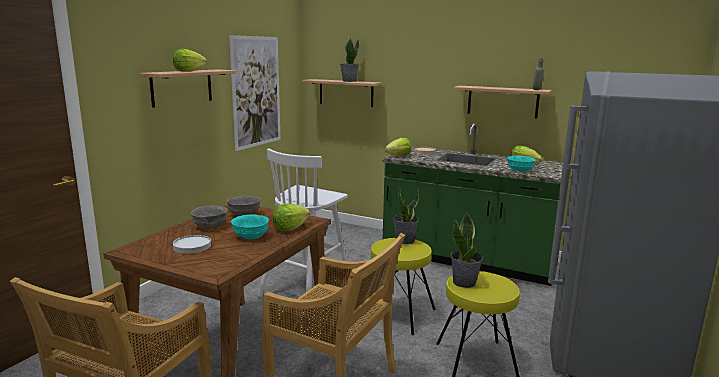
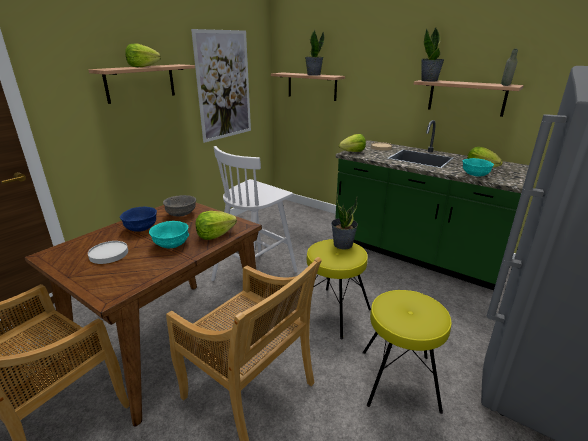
camera: 10 degrees right, 10 degrees up
grey bowl [191,205,227,229] -> blue bowl [120,207,157,232]
potted plant [451,213,483,288] -> potted plant moved to [421,27,444,82]

